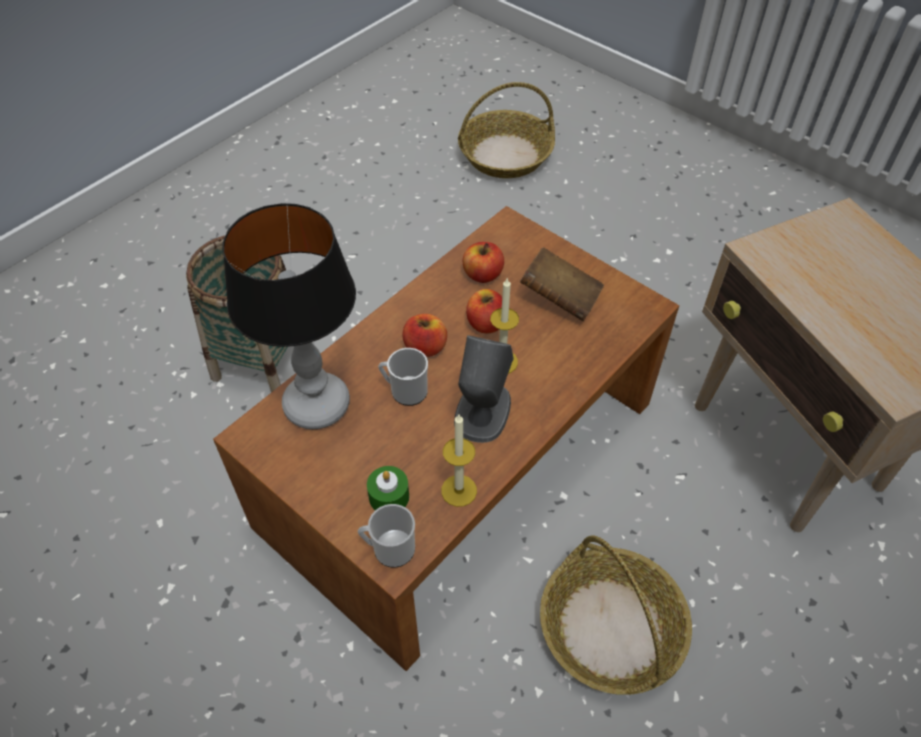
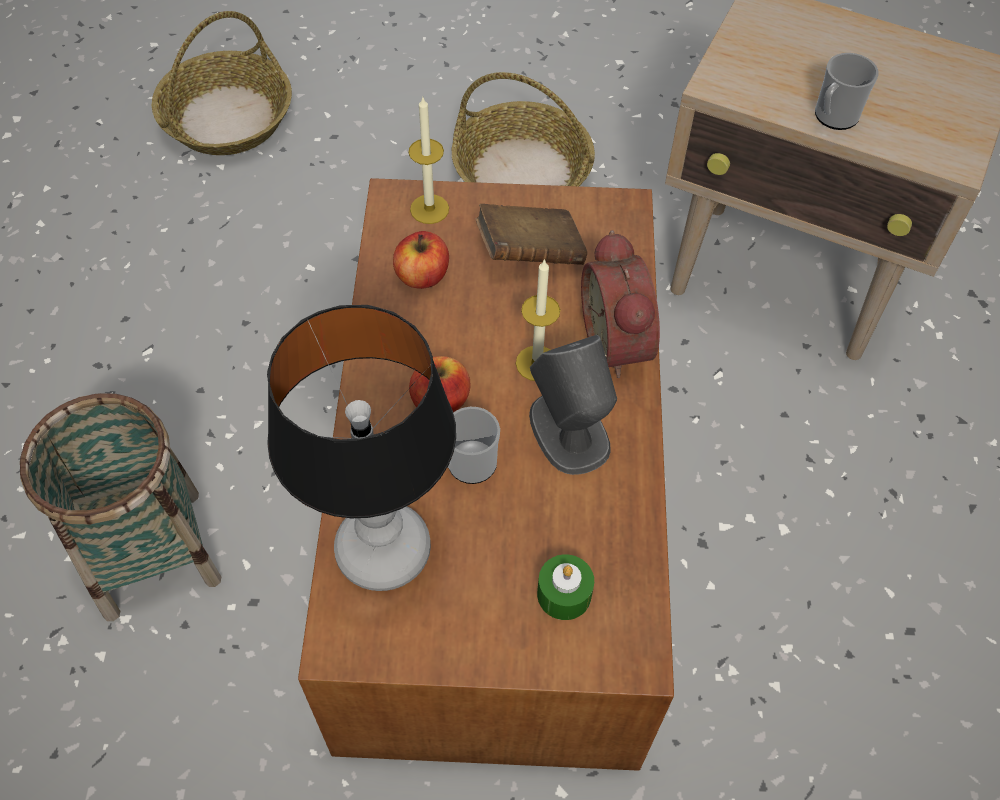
camera: 40 degrees left, 5 degrees up
mug [358,504,415,568] -> mug moved to [815,53,879,130]
candle [441,415,477,507] -> candle moved to [408,97,449,224]
apple [466,289,502,333] -> none
basket [540,536,692,695] -> basket moved to [452,72,595,186]
none -> alarm clock [581,230,660,378]

